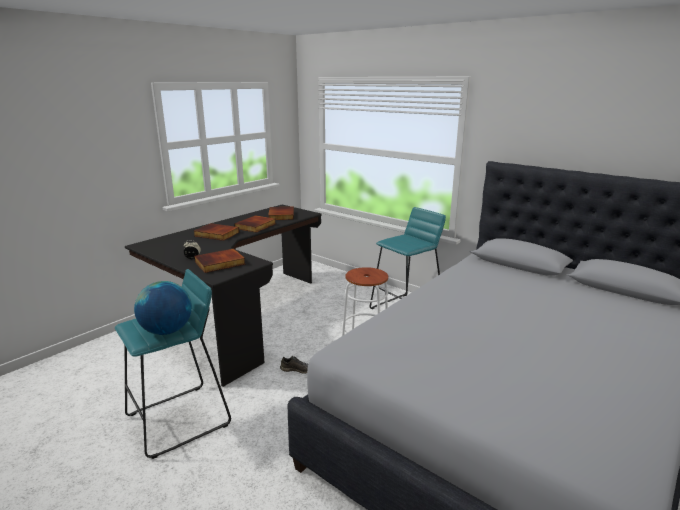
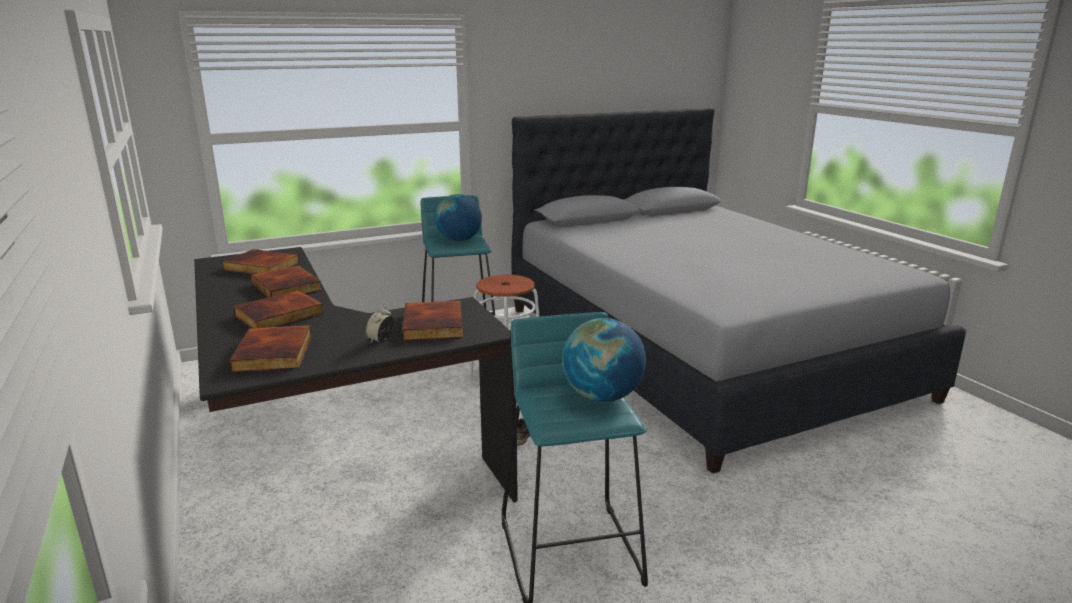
camera: 65 degrees left, 0 degrees up
none -> book [229,325,312,373]
none -> globe [435,194,482,241]

